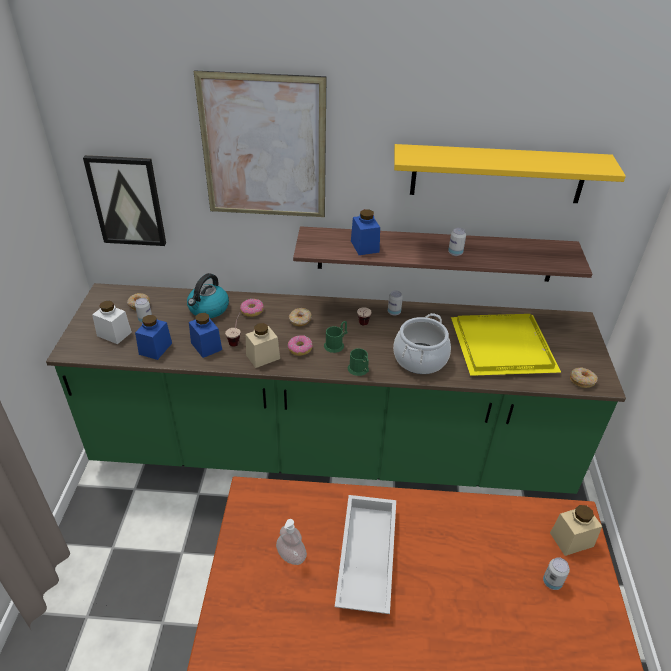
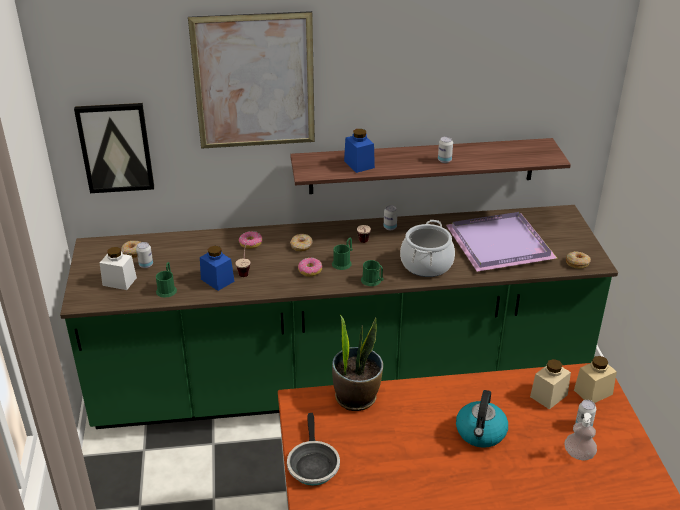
camera: 10 degrees left, 5 degrees down
blue jar [135,315,172,360] -> green mug [156,262,177,298]
kettle [187,273,229,318] -> kettle moved to [456,390,508,448]
beige jar [246,323,280,368] -> beige jar moved to [530,359,571,410]
soap dispenser [276,519,307,565] -> soap dispenser moved to [564,413,597,461]
white tray [335,495,396,614] -> none
yellow shelf [394,144,626,203] -> none
yellow tray [451,314,561,376] -> purple tray [446,212,557,272]
none -> frying pan [287,413,340,486]
none -> potted plant [332,315,383,411]

